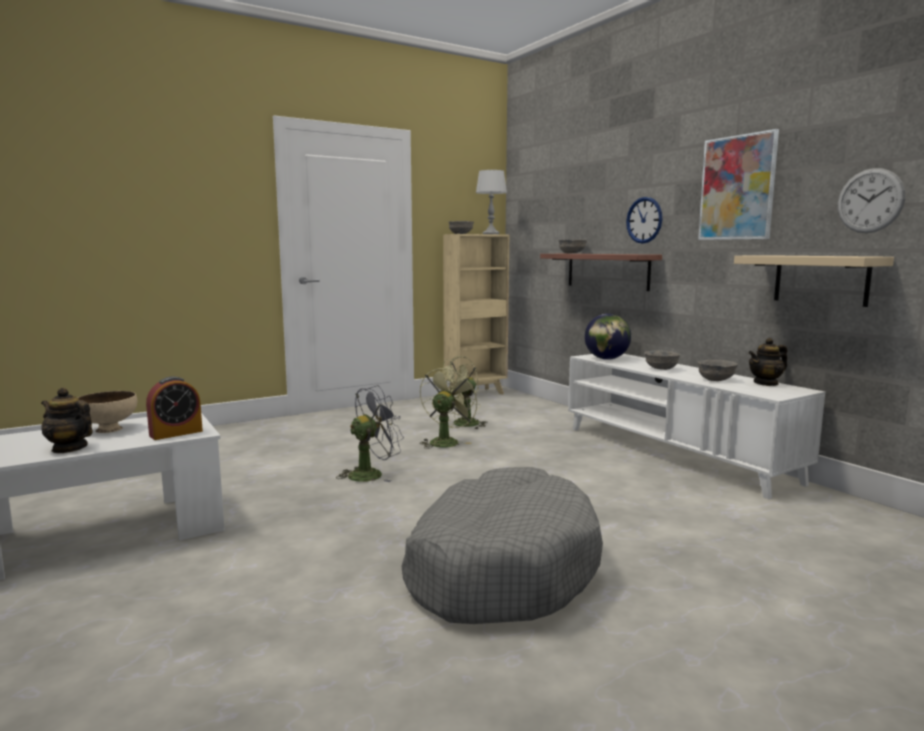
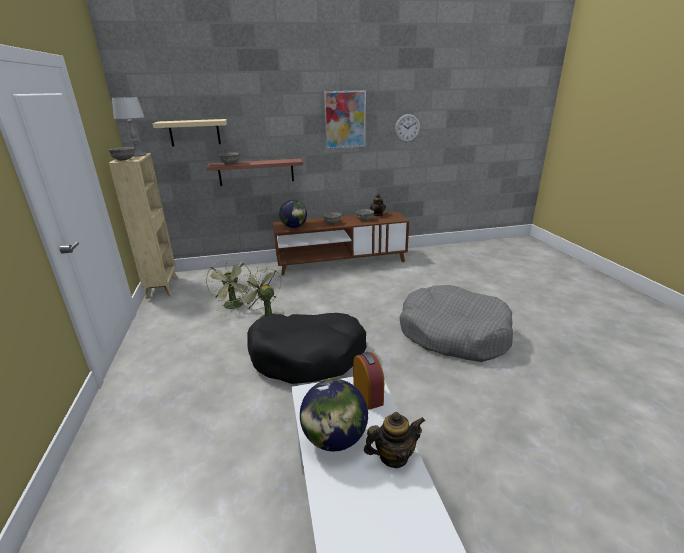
camera: 70 degrees left, 15 degrees up
teapot [41,388,93,453] -> teapot turned 150 degrees counterclockwise [364,412,425,468]
beige bowl [77,391,137,433] -> globe [300,379,368,451]
grey fan [336,385,404,482] -> black dog bed [247,313,367,384]
white tv stand [568,354,825,499] -> brown tv stand [273,211,409,275]
wall clock [626,197,662,244] -> none
beige shelf [734,255,894,307] -> beige shelf moved to [152,119,227,147]

